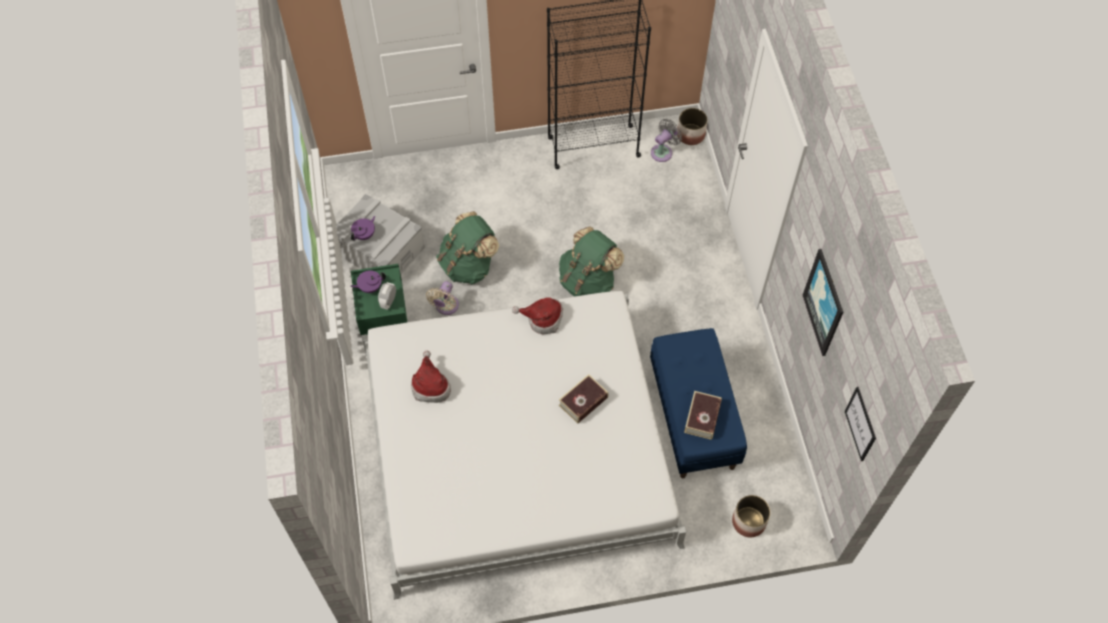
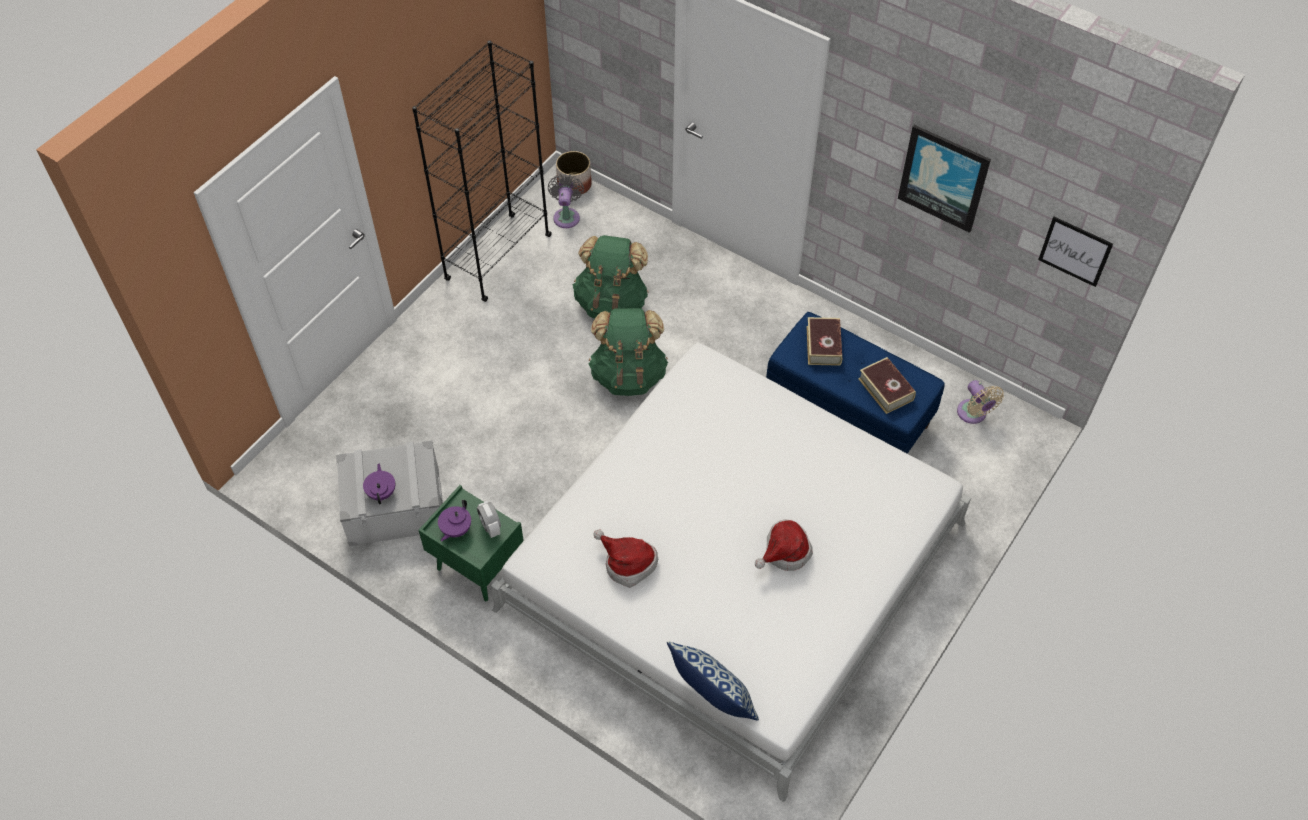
camera: 45 degrees left, 5 degrees down
beige fan [426,281,459,315] -> beige fan moved to [957,380,1004,424]
green backpack [436,211,499,284] -> green backpack moved to [573,235,649,319]
hat [512,297,563,334] -> hat moved to [755,519,813,571]
book [559,374,608,424] -> book moved to [806,317,842,366]
planter [732,495,770,537] -> none
none -> pillow [667,641,759,720]

